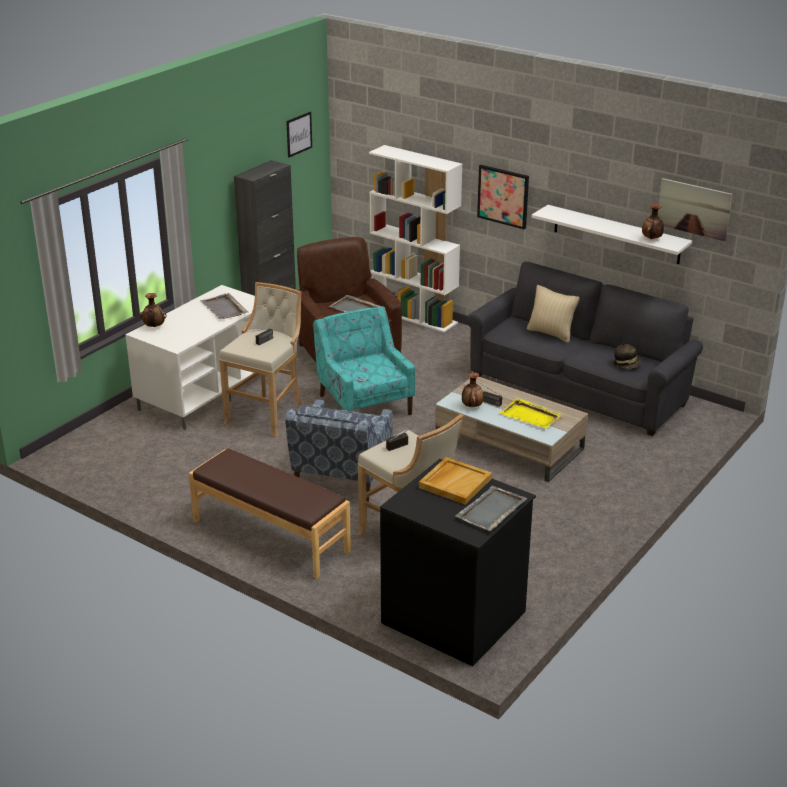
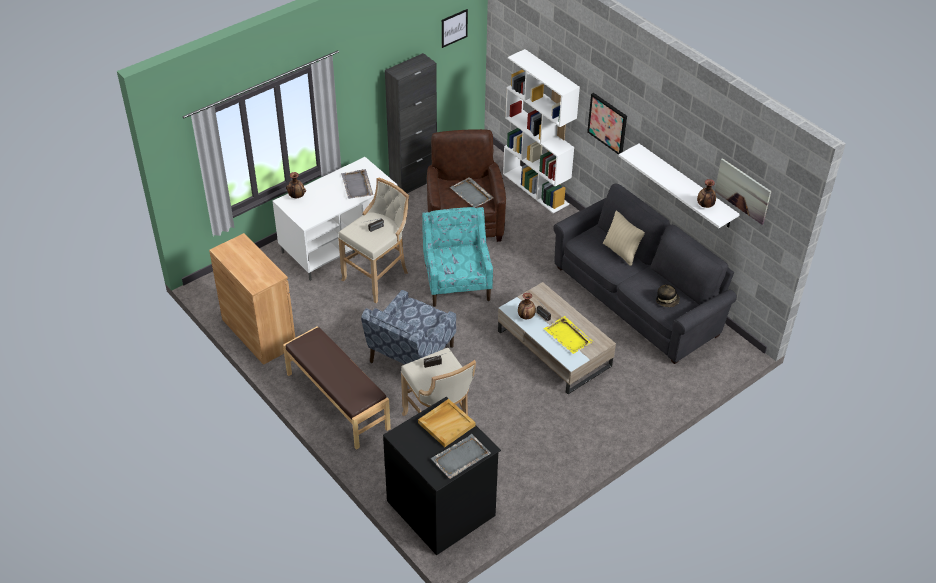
camera: 15 degrees right, 15 degrees up
none -> brown cabinet [209,233,295,365]

